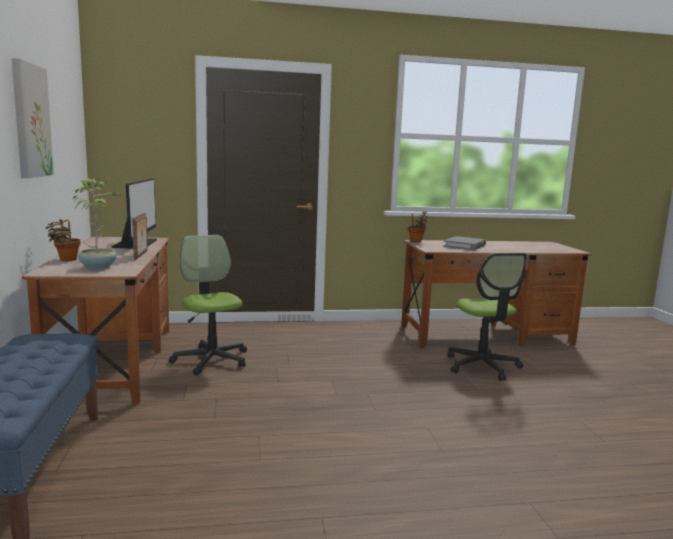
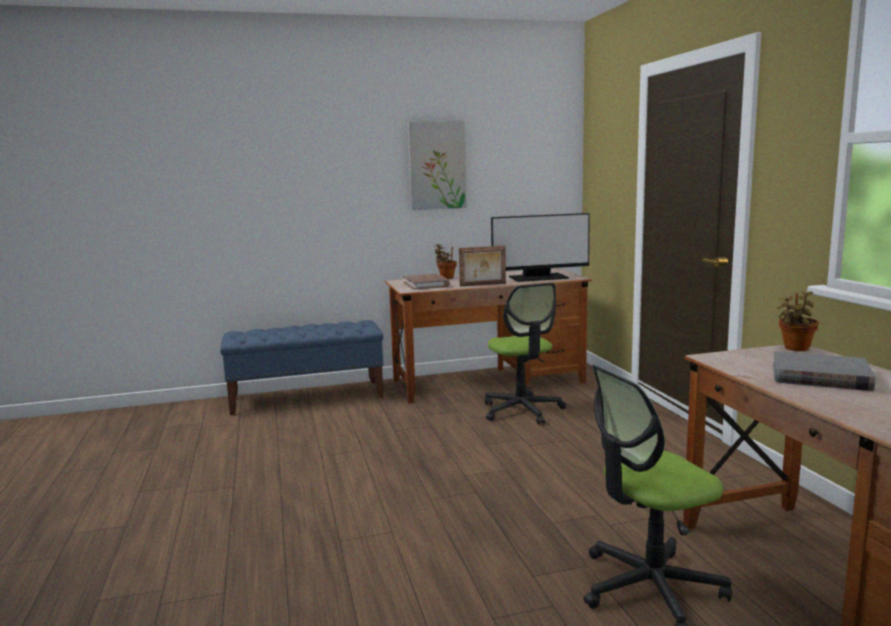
camera: 85 degrees right, 0 degrees up
potted plant [73,178,120,269] -> brown book [403,274,450,290]
office chair [169,235,247,375] -> office chair turned 105 degrees clockwise [485,283,566,424]

